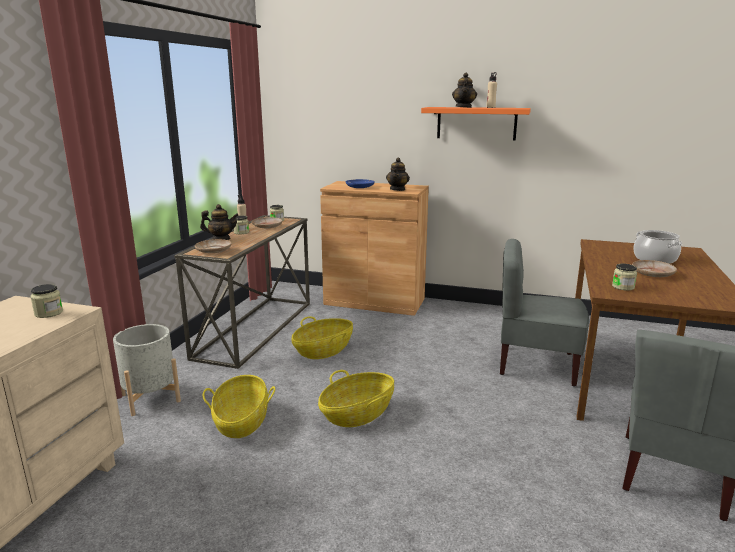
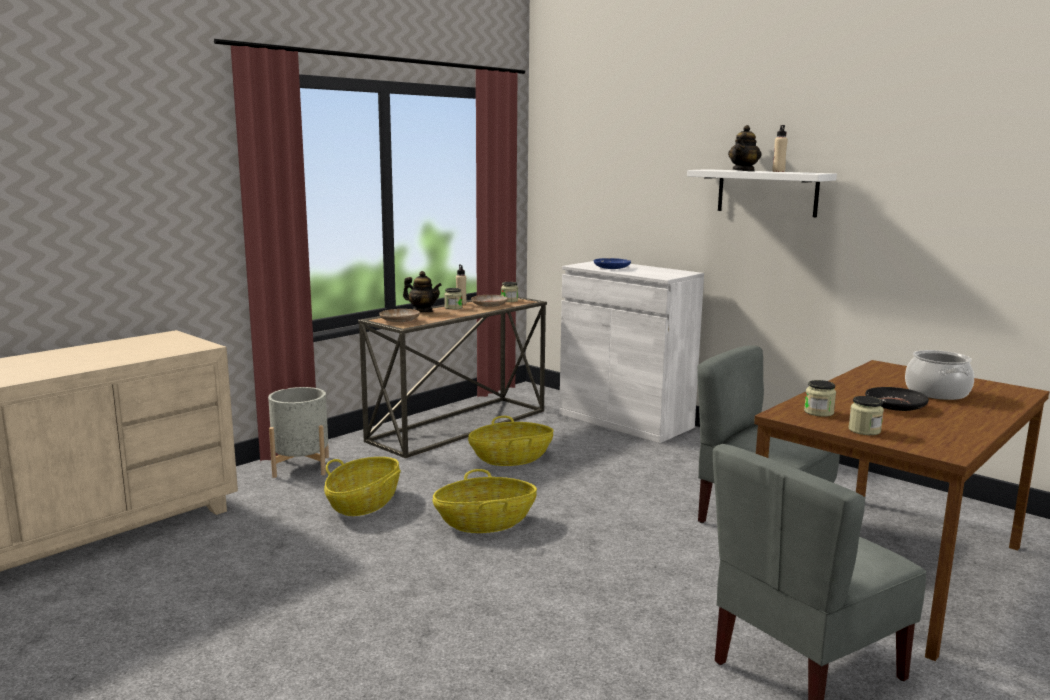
camera: 25 degrees right, 5 degrees down
jar [30,284,63,318] -> jar moved to [849,396,884,435]
brown cabinet [320,181,429,316] -> white cabinet [559,261,704,443]
teapot [386,158,410,191] -> none
orange shelf [421,107,531,140] -> white shelf [687,169,837,217]
beige plate [632,260,677,277] -> black plate [865,387,929,411]

